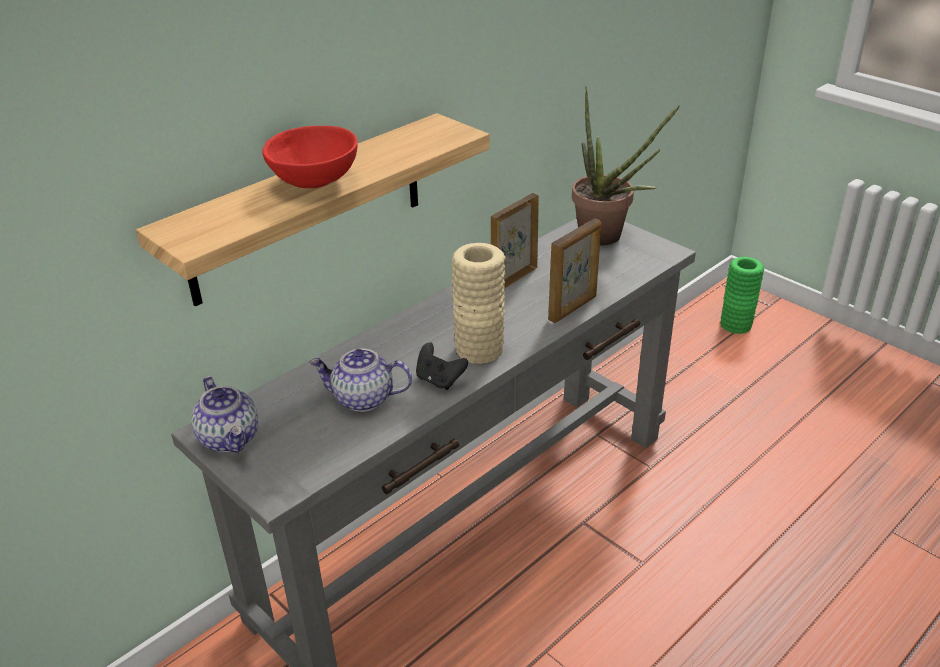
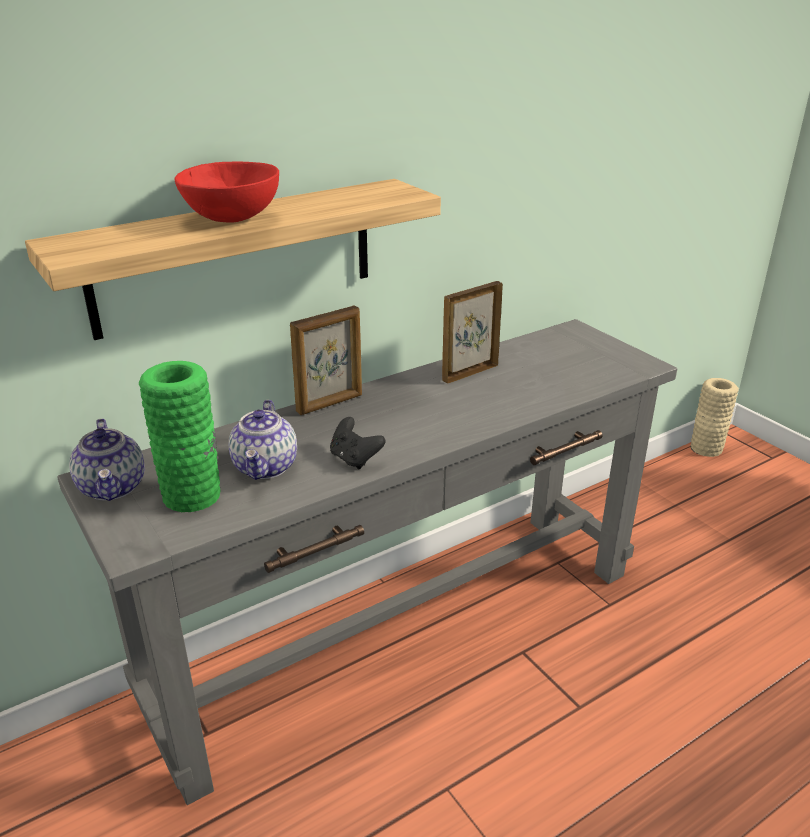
camera: 10 degrees right, 5 degrees down
teapot [309,348,412,412] -> teapot turned 105 degrees counterclockwise [229,400,297,480]
beige vase [451,243,506,364] -> beige vase moved to [690,378,739,457]
picture frame [548,218,601,323] -> picture frame moved to [290,306,362,415]
potted plant [572,86,680,246] -> none
green vase [721,257,764,334] -> green vase moved to [139,361,220,512]

